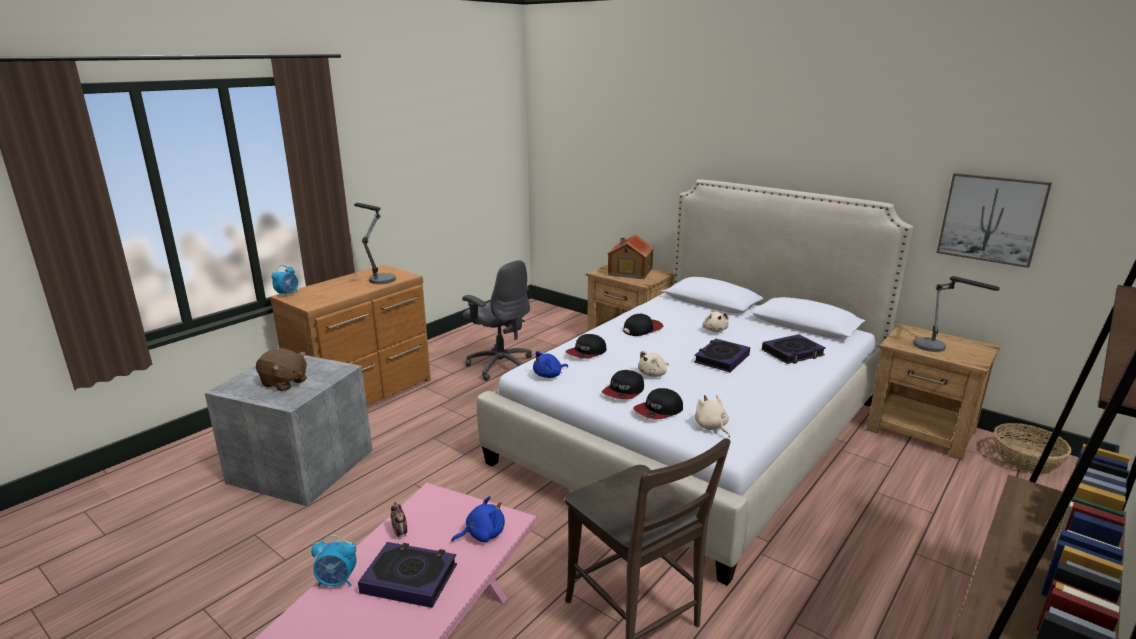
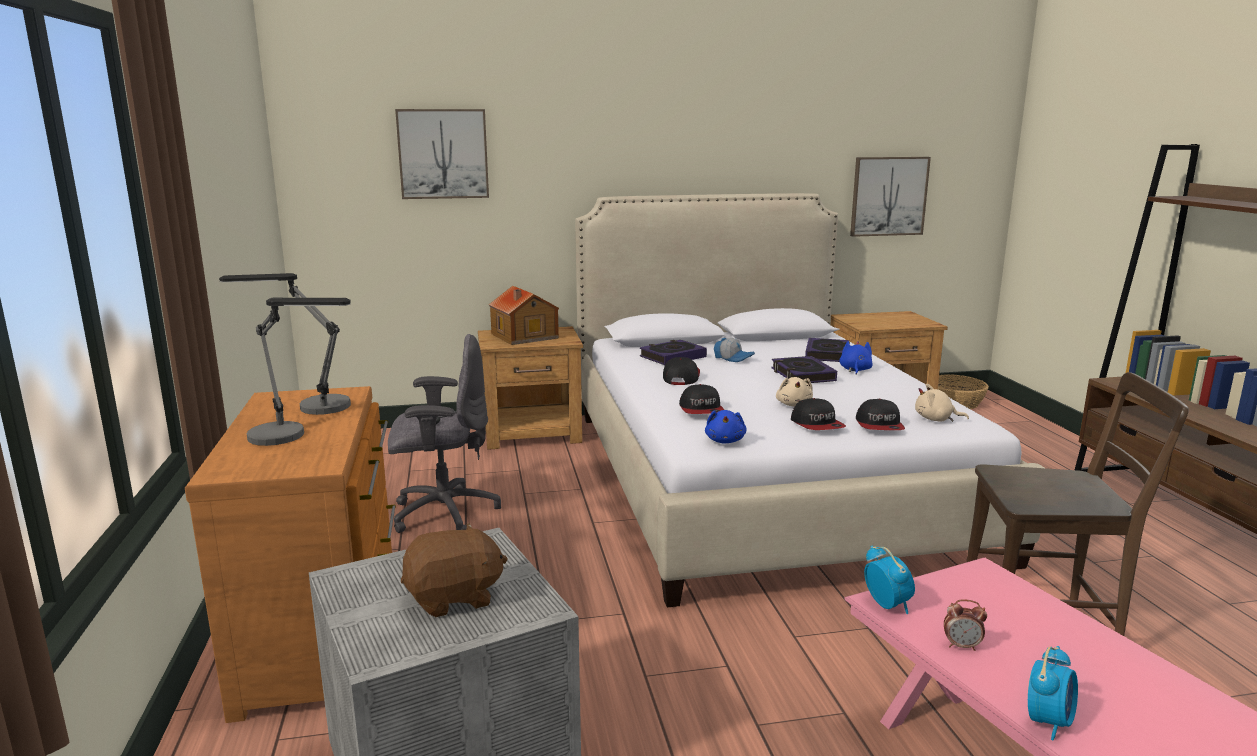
camera: 50 degrees left, 5 degrees down
alarm clock [271,265,298,298] -> alarm clock moved to [864,546,915,614]
book [358,542,457,608] -> book moved to [640,340,707,365]
blue plush toy [451,496,505,542] -> blue plush toy moved to [839,341,873,375]
beige plush toy [702,312,729,332] -> cap [714,338,755,362]
table lamp [913,276,1000,352] -> table lamp moved to [247,298,351,446]
none -> picture [395,109,489,199]

